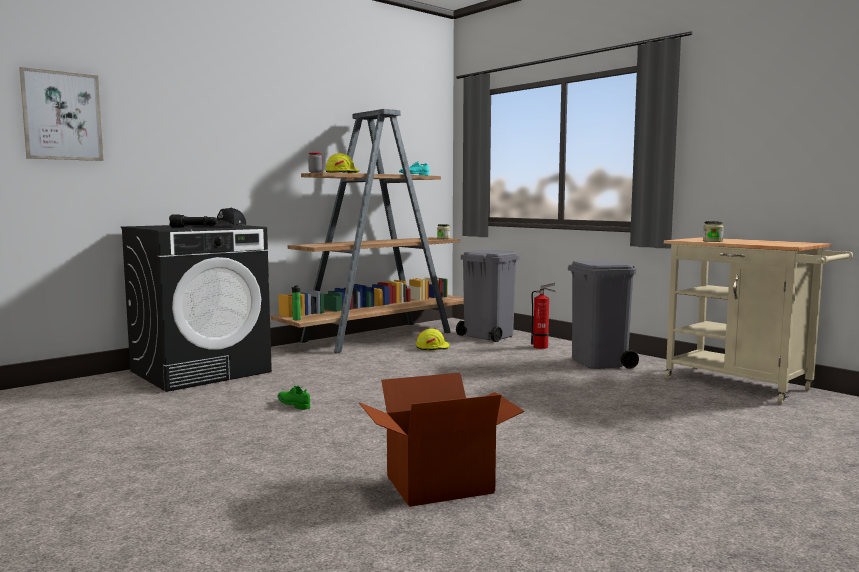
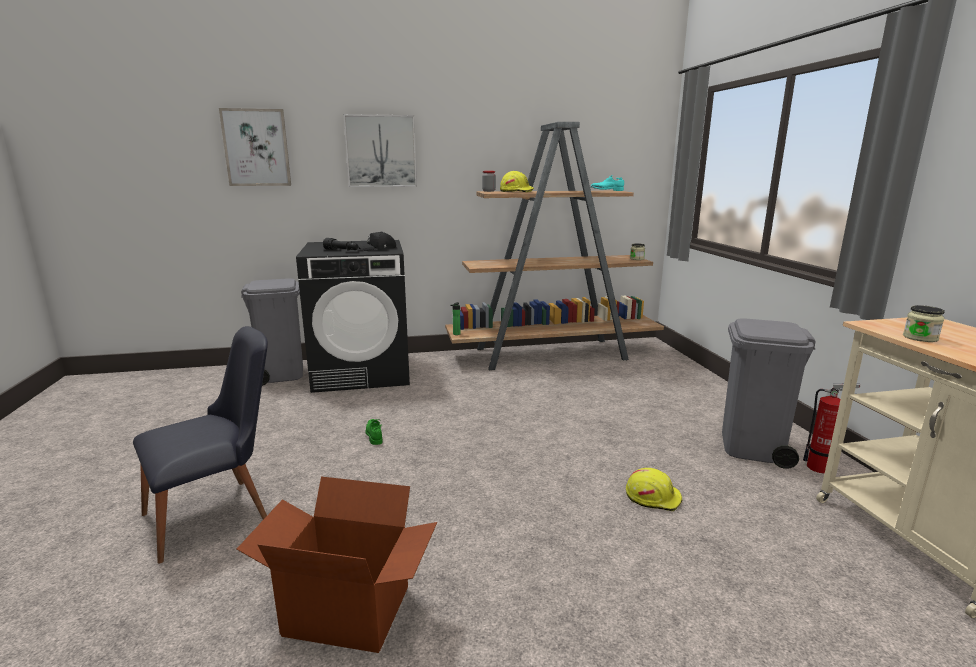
camera: 30 degrees right, 10 degrees up
yellow hard hat [416,329,450,350] -> yellow hard hat moved to [626,468,682,511]
grey trash can [456,250,520,342] -> grey trash can moved to [241,278,303,386]
fire extinguisher [531,283,556,349] -> fire extinguisher moved to [803,384,860,474]
none -> black chair [133,326,268,564]
none -> picture [343,114,417,187]

